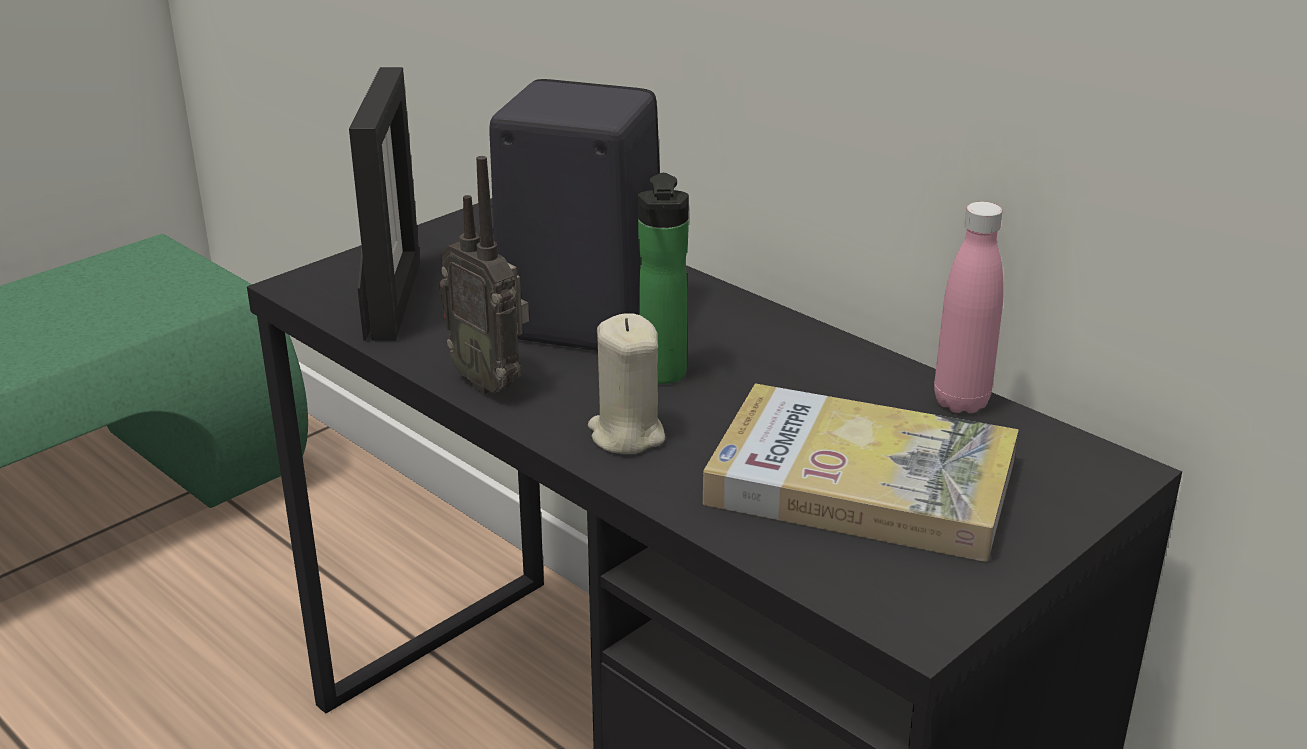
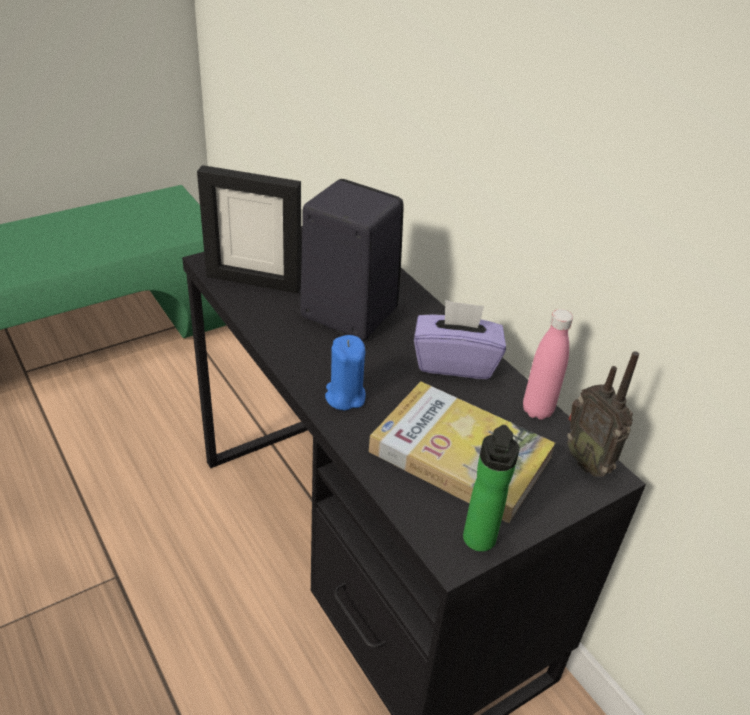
camera: 10 degrees right, 10 degrees up
picture frame [349,67,420,341] -> picture frame turned 90 degrees clockwise [197,165,301,293]
radio [439,156,529,394] -> radio moved to [567,351,639,477]
beige candle [588,313,665,454] -> blue candle [325,335,366,410]
bottle [638,173,689,384] -> bottle moved to [463,425,520,552]
none -> purple tissue box [414,300,506,379]

